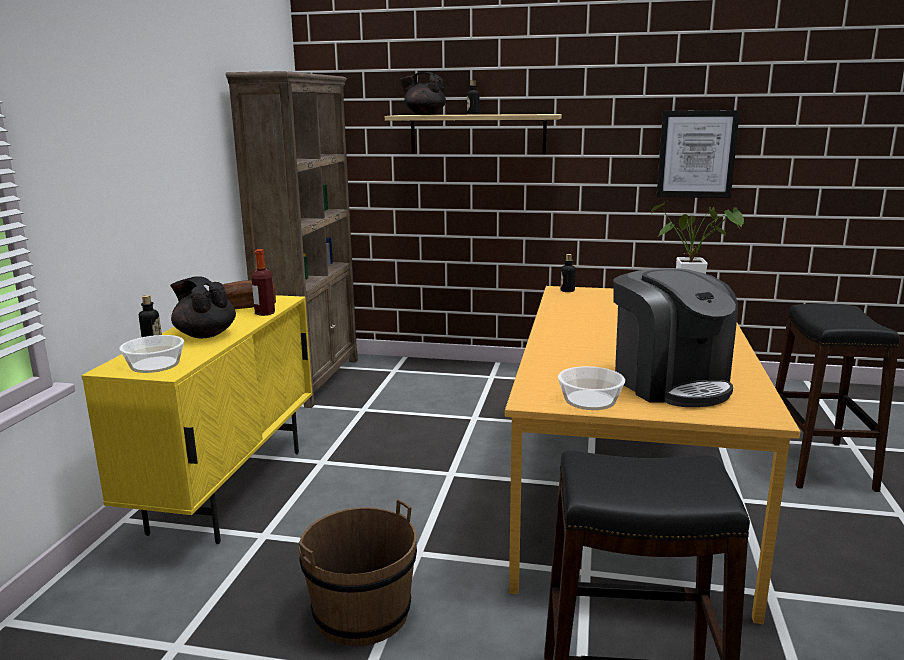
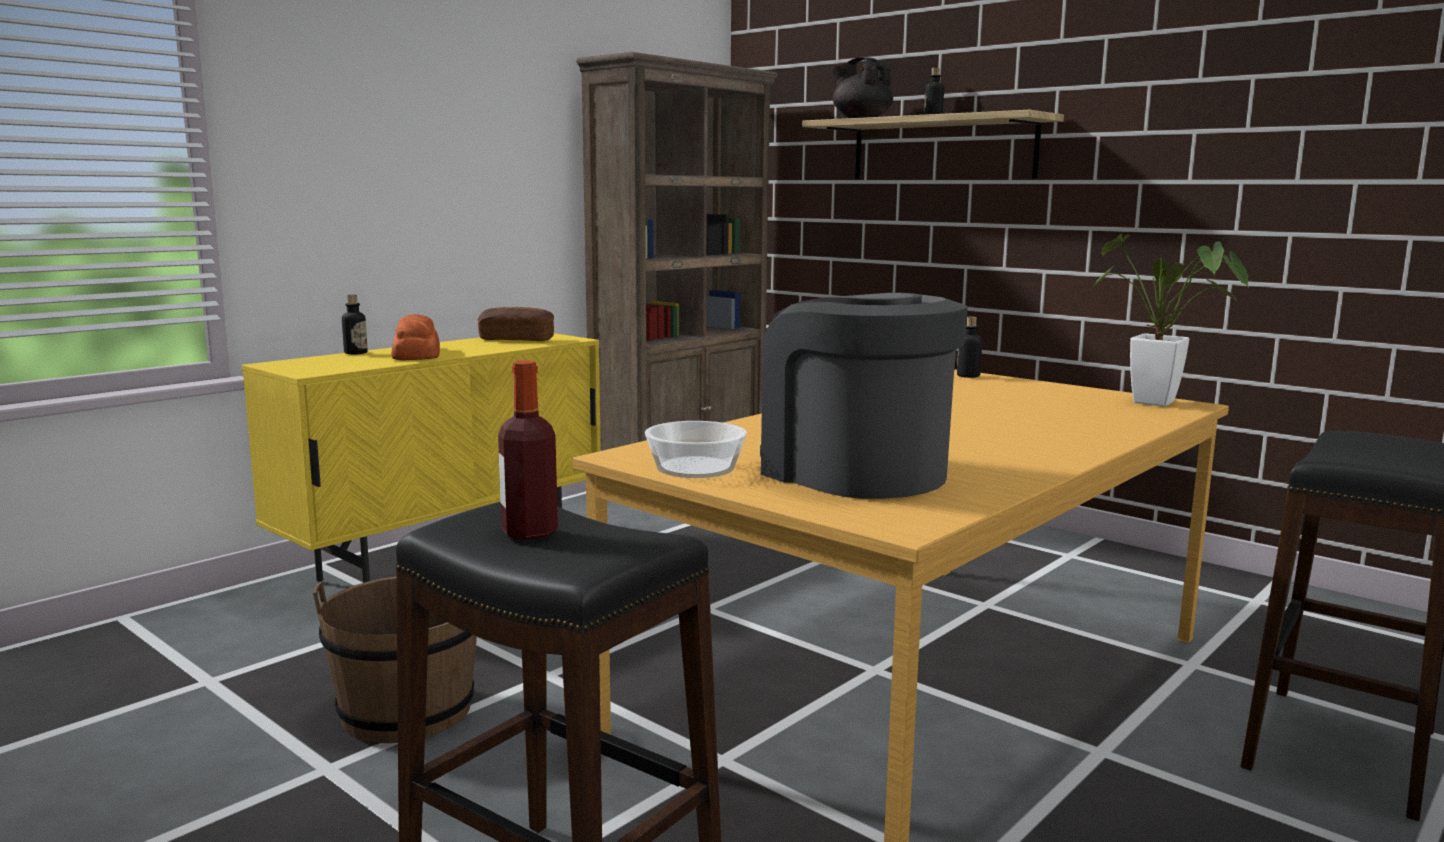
camera: 30 degrees right, 5 degrees down
bowl [119,335,184,373] -> none
black teapot [170,276,236,338] -> bread [391,314,440,360]
bottle [252,249,275,316] -> bottle moved to [498,360,558,540]
coffee machine [613,268,738,407] -> coffee machine turned 135 degrees clockwise [760,293,968,499]
picture [657,110,740,198] -> none

